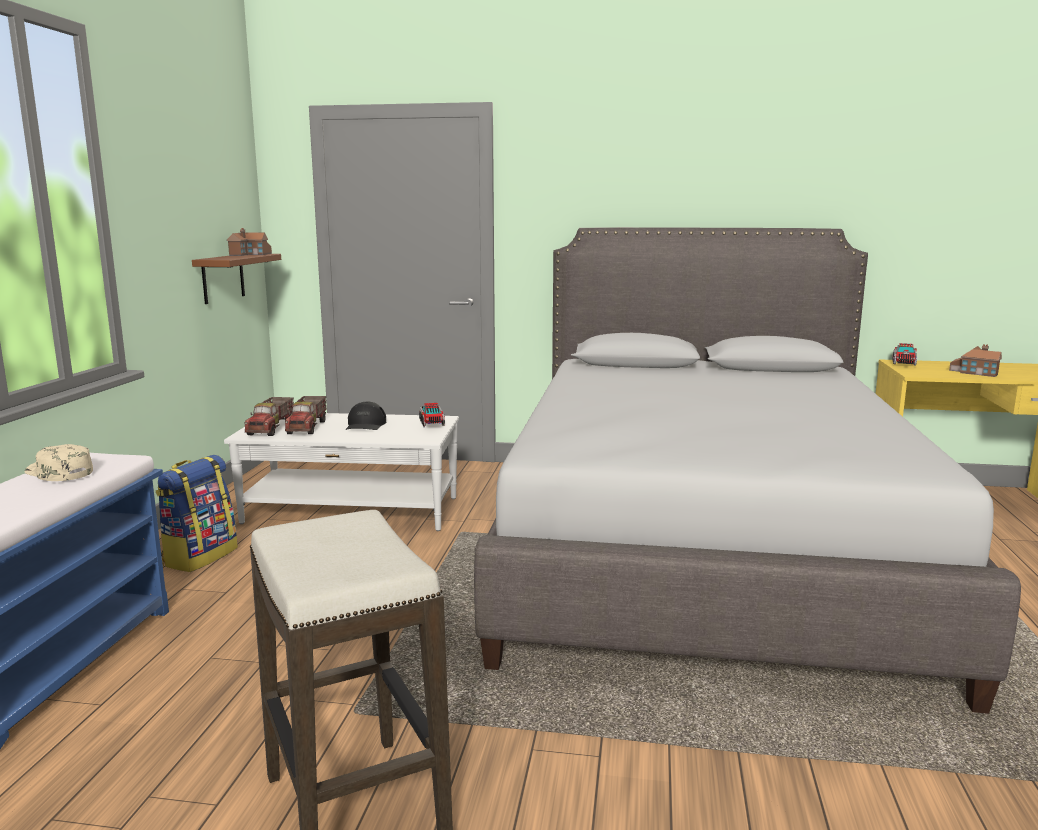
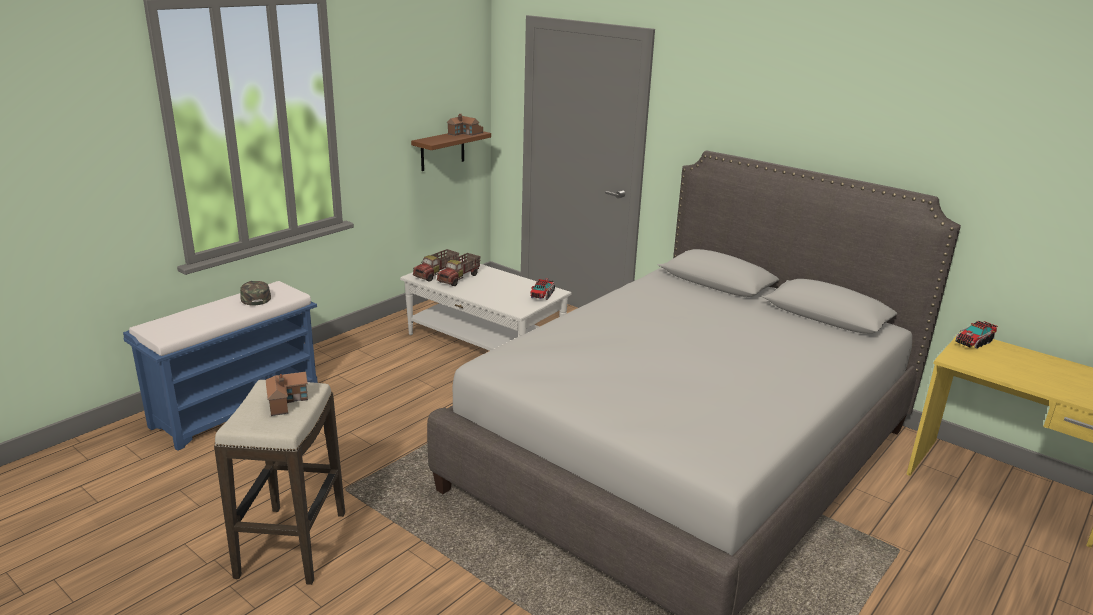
camera: 30 degrees right, 10 degrees up
beige cap [25,444,93,481] -> green cap [240,281,271,305]
backpack [156,455,238,572] -> none
black cap [346,402,386,430] -> none
toy house [949,344,1002,377] -> toy house moved to [266,372,308,416]

